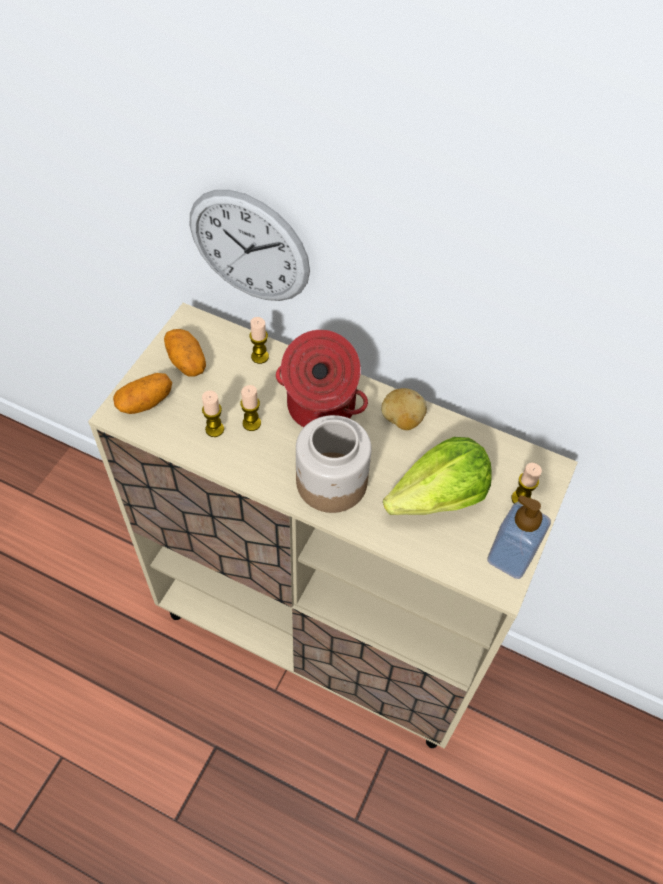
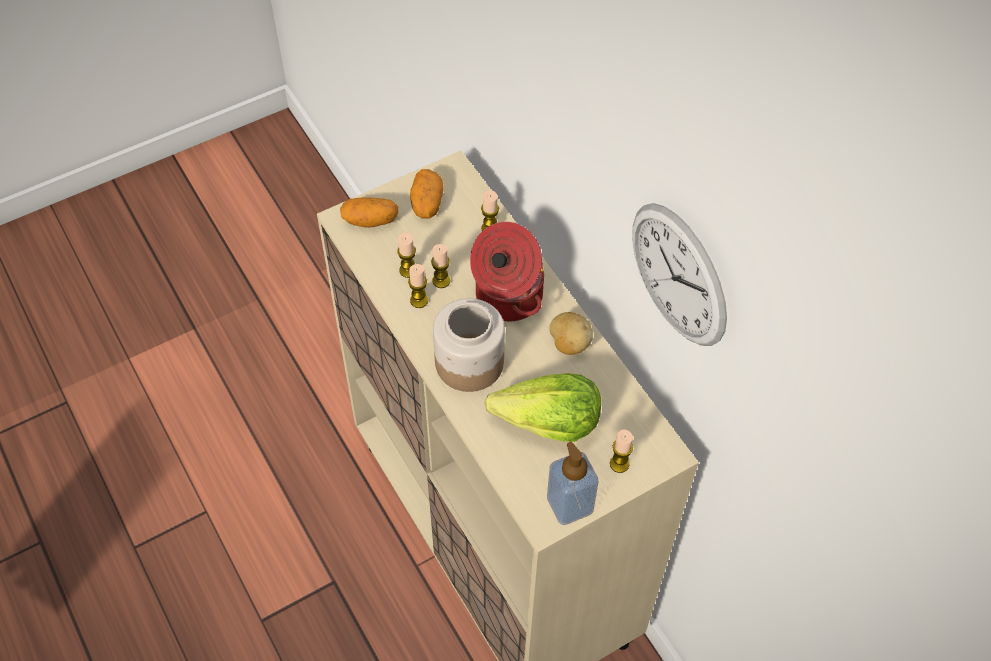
camera: 35 degrees right, 0 degrees up
wall clock [190,190,310,301] -> wall clock moved to [632,203,727,346]
none -> candle [408,264,428,308]

